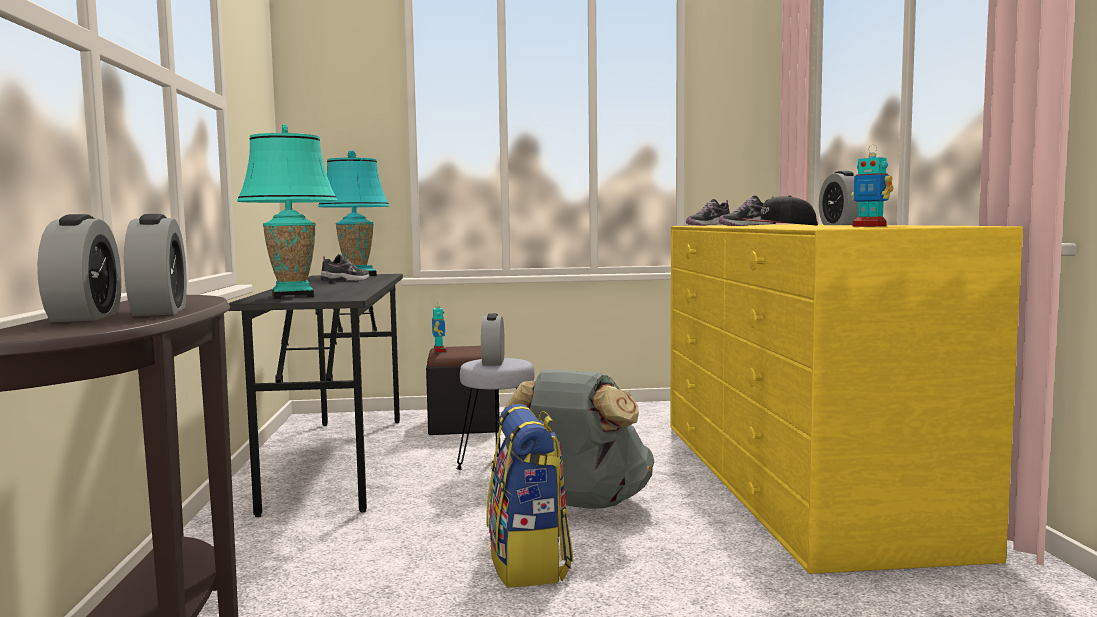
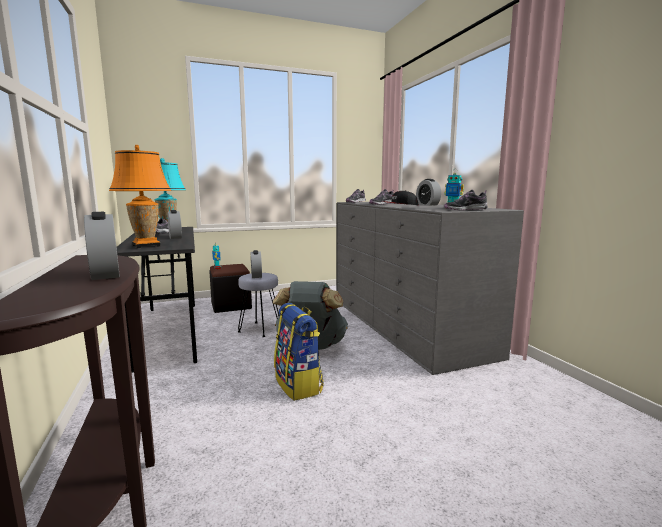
camera: 15 degrees left, 5 degrees up
alarm clock [37,214,122,322] -> alarm clock moved to [168,210,182,239]
turquoise table lamp [237,124,338,299] -> orange table lamp [109,145,171,248]
yellow dresser [671,224,1023,574] -> grey dresser [336,202,524,375]
none -> shoe [444,190,488,210]

